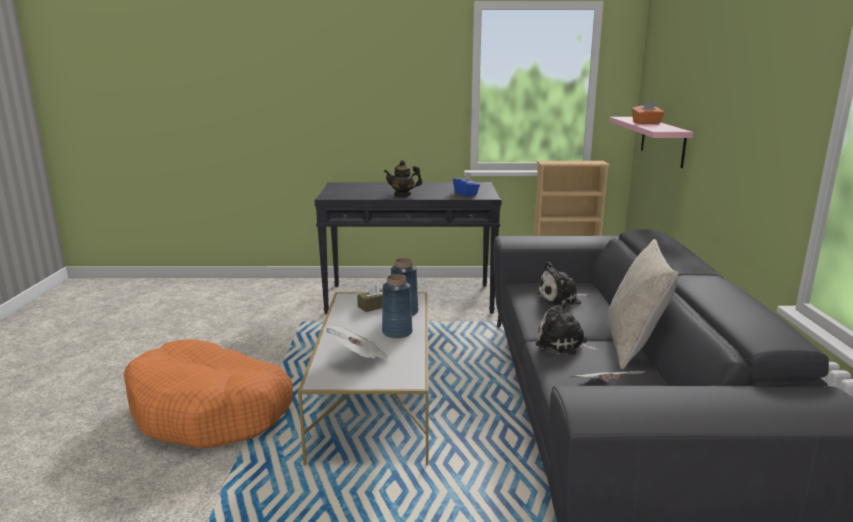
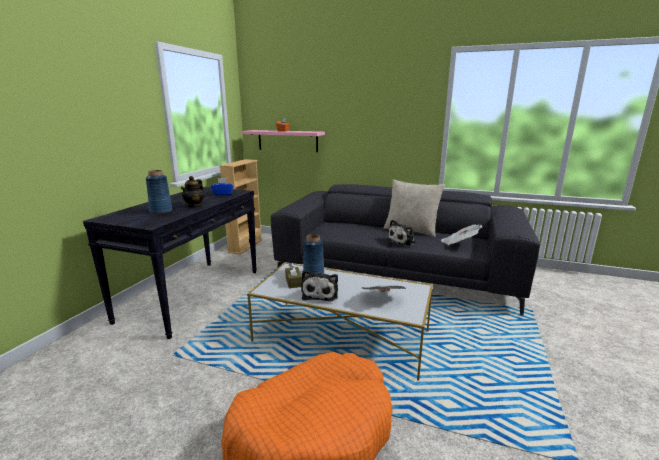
camera: 70 degrees left, 0 degrees up
blue vase [382,274,413,338] -> blue vase moved to [146,170,172,214]
plush toy [536,262,589,307] -> plush toy moved to [301,270,338,302]

